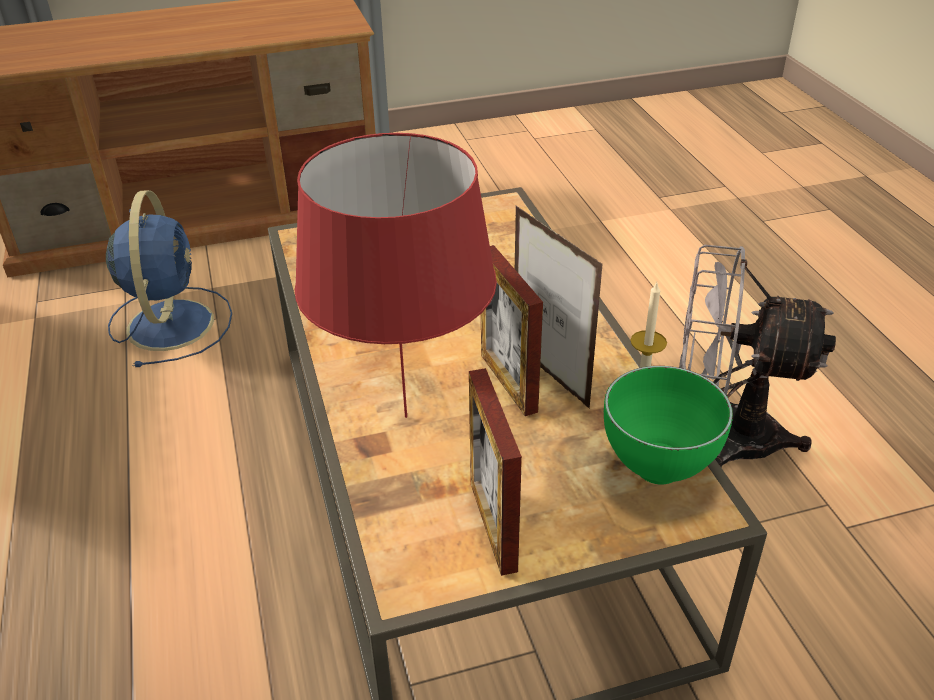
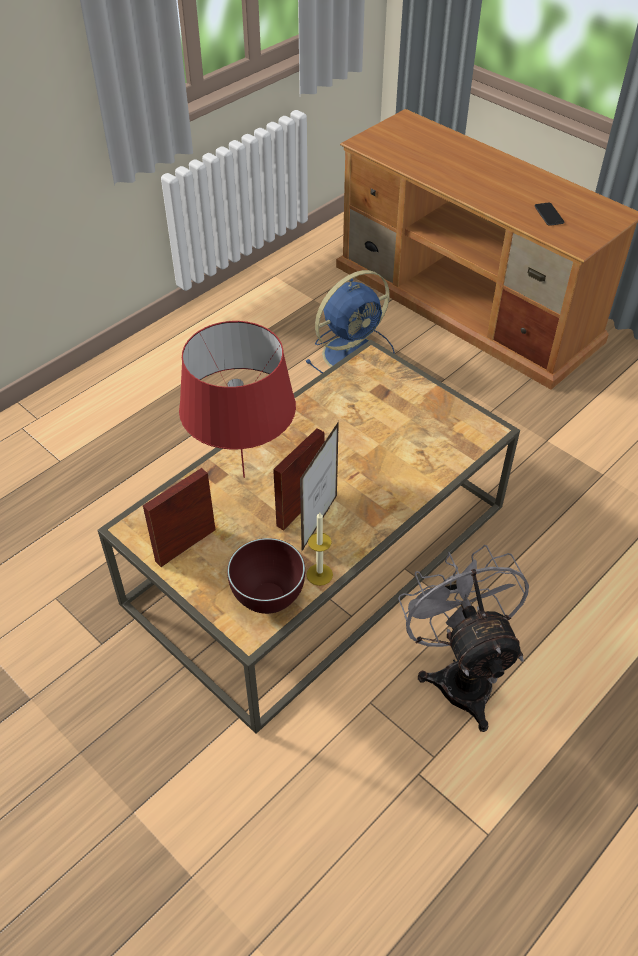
camera: 60 degrees right, 10 degrees up
green bowl [604,366,733,485] -> brown bowl [227,538,305,614]
none -> phone [534,202,564,226]

